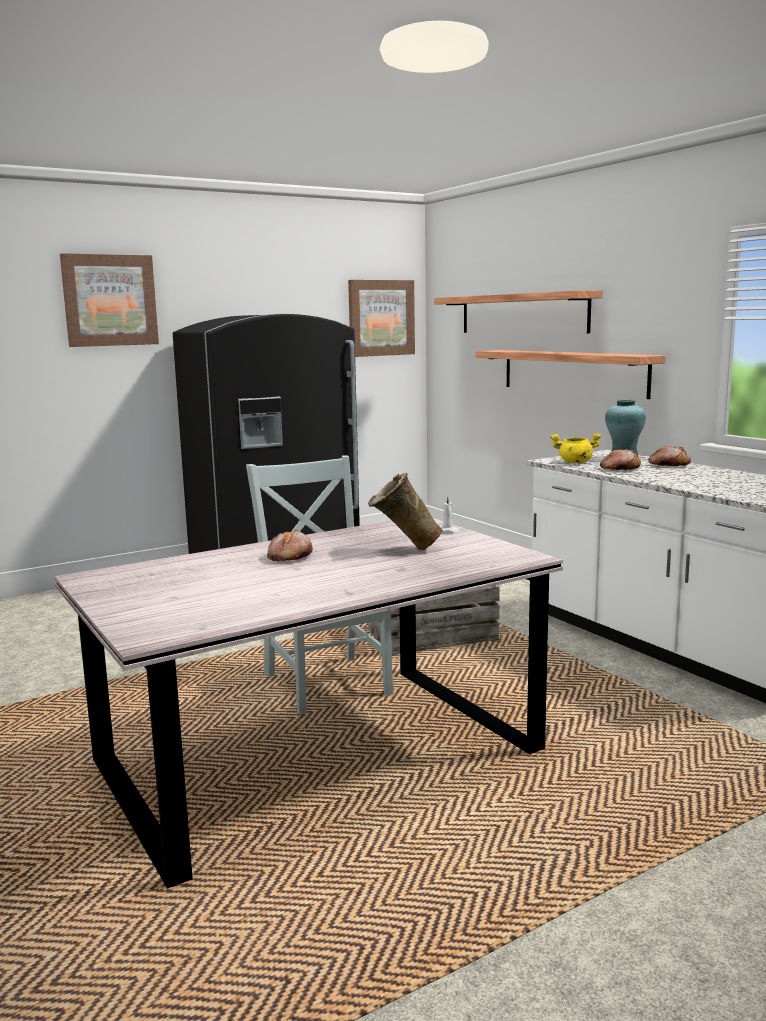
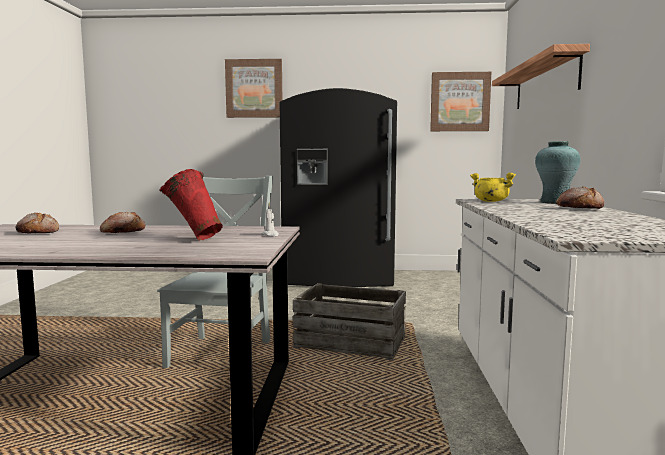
camera: 35 degrees right, 5 degrees down
beige vase [368,473,443,551] -> red vase [159,169,223,240]
shelf [475,350,666,399] -> none
bread [600,449,641,470] -> bread moved to [16,213,59,233]

